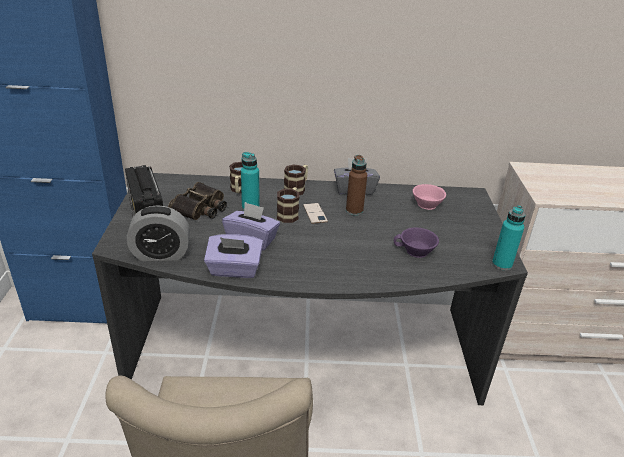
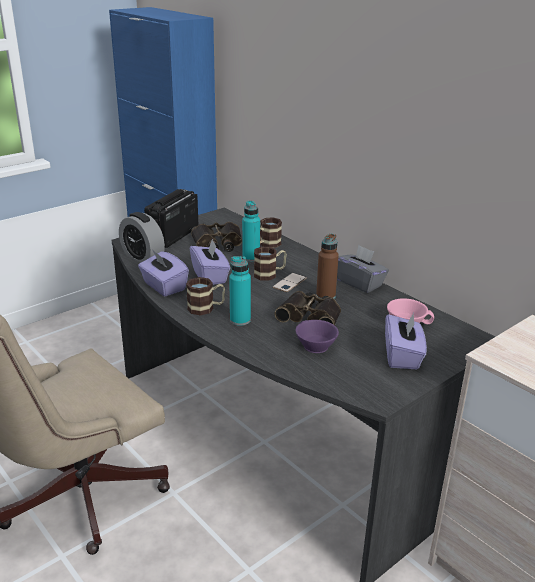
camera: 50 degrees right, 5 degrees down
mug [284,164,308,195] -> mug moved to [186,277,225,315]
turquoise bottle [492,205,526,271] -> turquoise bottle moved to [229,256,251,326]
none -> binoculars [275,291,341,325]
none -> purple tissue box [385,313,427,369]

